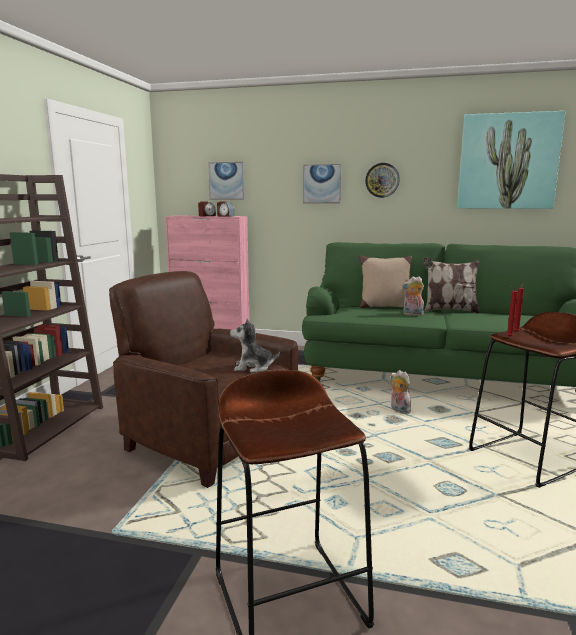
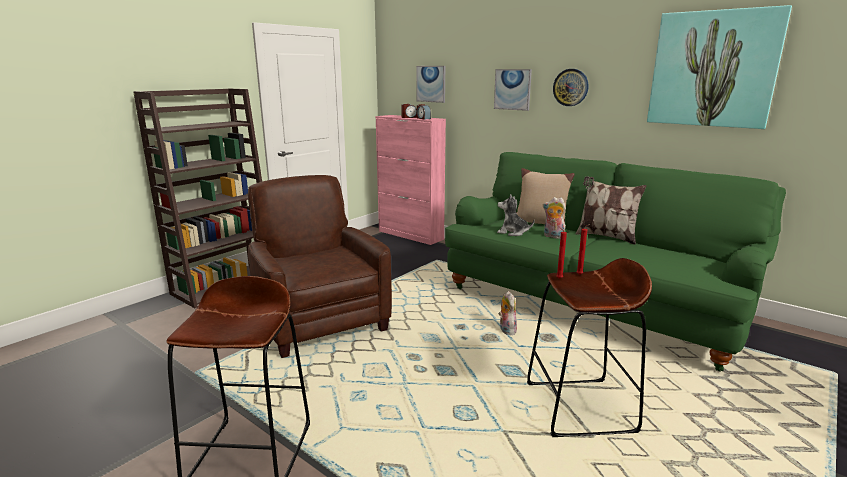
camera: 25 degrees right, 5 degrees up
plush toy [230,318,280,373] -> plush toy moved to [497,194,534,236]

